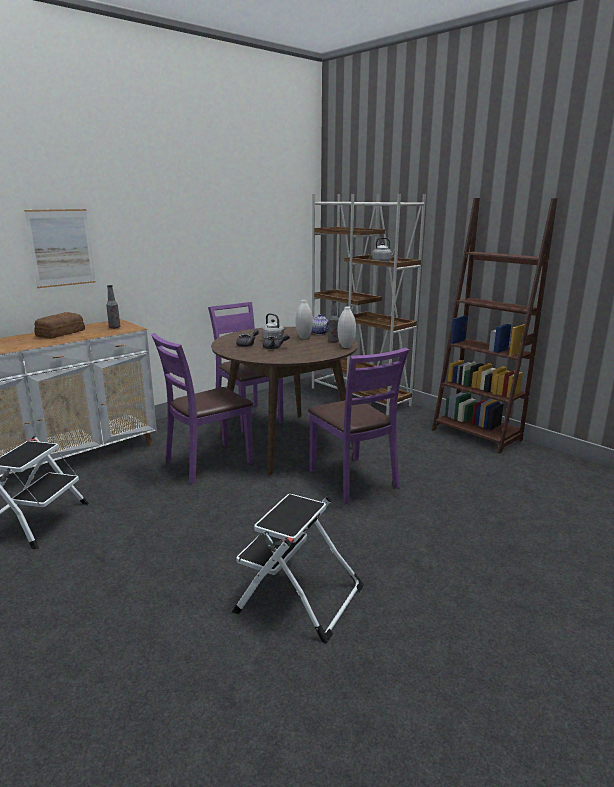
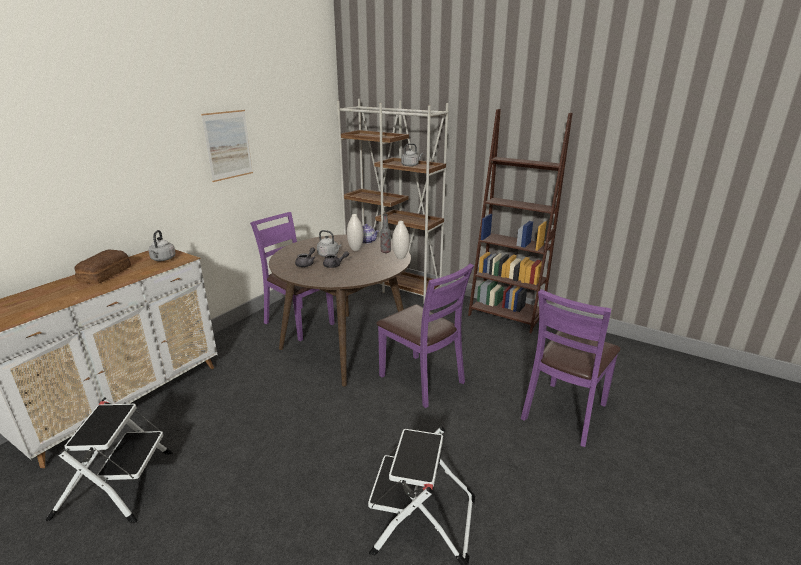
camera: 15 degrees left, 5 degrees up
picture [24,209,96,288] -> picture moved to [201,110,253,182]
bottle [106,285,120,329] -> grey kettle [148,230,176,261]
purple chair [151,333,253,484] -> purple chair moved to [521,289,621,447]

